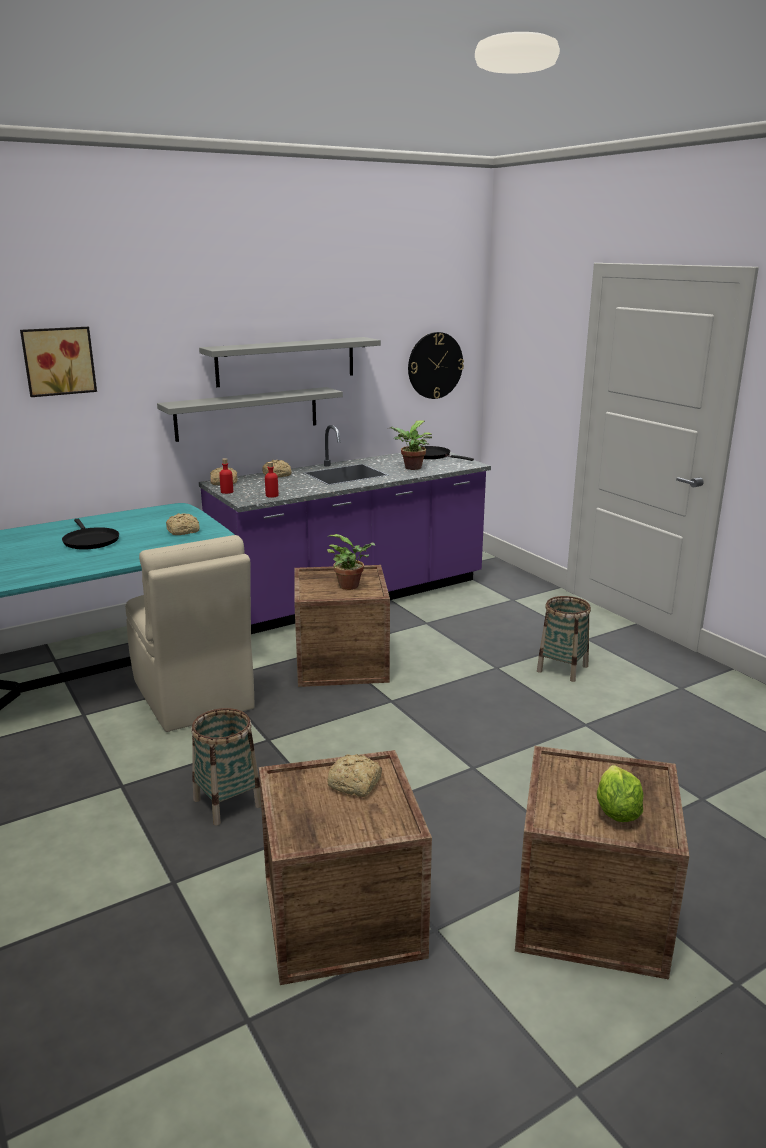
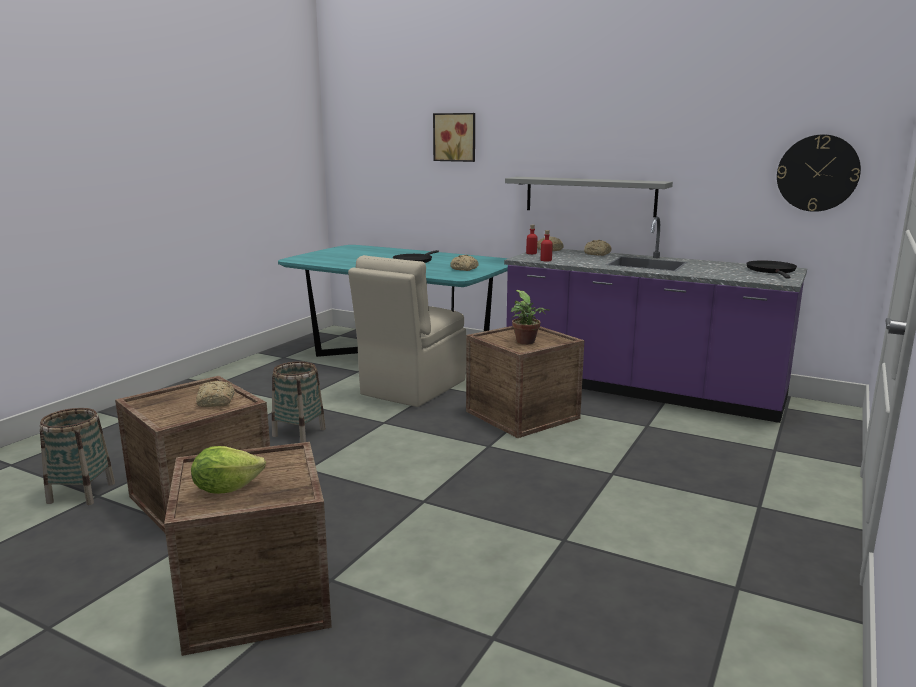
camera: 60 degrees right, 5 degrees down
grey shelf [199,337,381,387] -> none
potted plant [390,421,432,470] -> none
basket [537,596,591,682] -> basket moved to [40,408,115,505]

